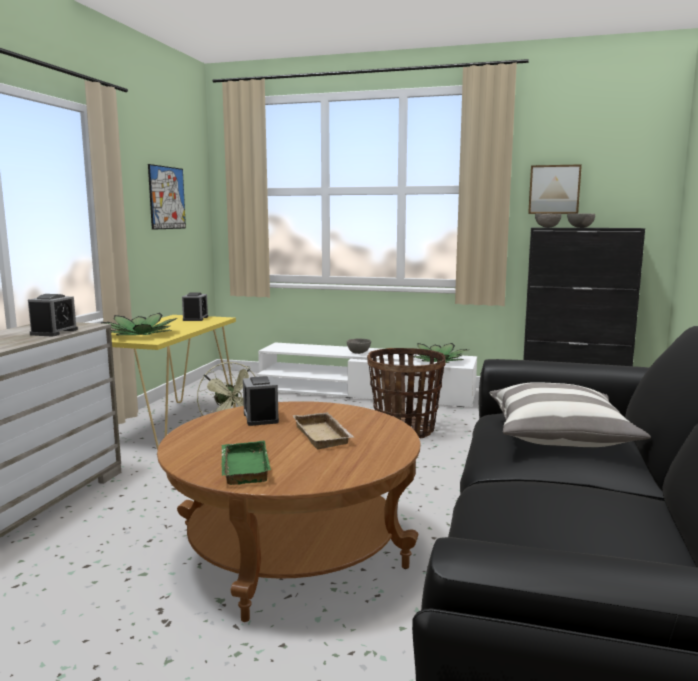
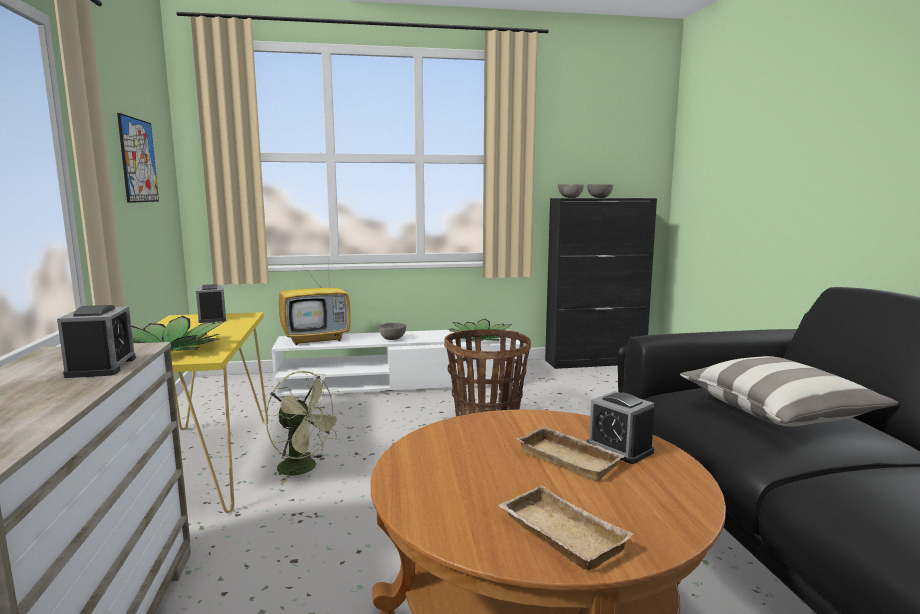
camera: 25 degrees left, 0 degrees up
green tray [221,441,271,485] -> beige tray [498,485,633,570]
alarm clock [243,376,279,426] -> alarm clock moved to [586,391,655,464]
picture [528,164,582,214] -> none
none -> television [279,263,351,345]

